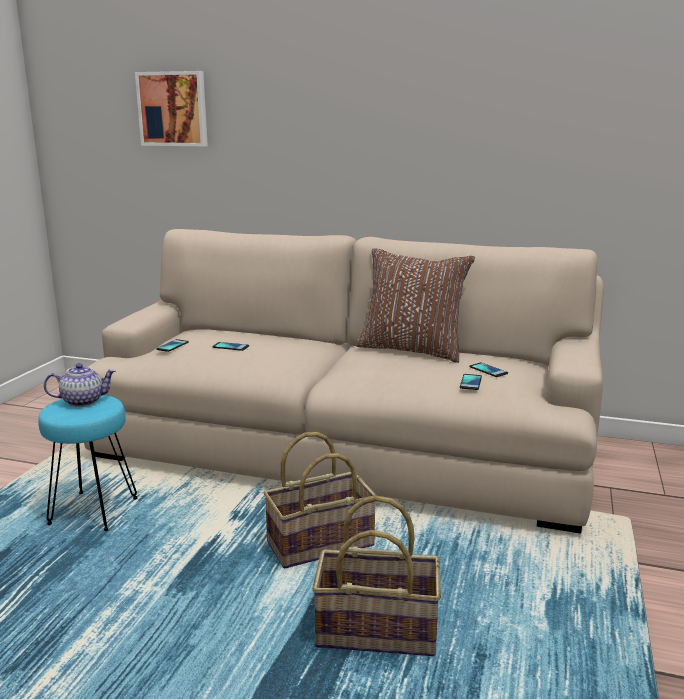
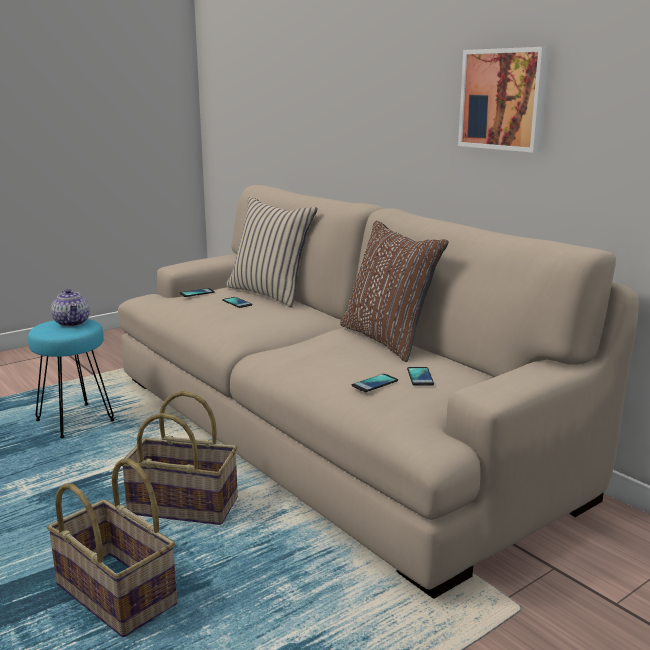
camera: 35 degrees right, 0 degrees up
teapot [44,363,116,407] -> teapot turned 45 degrees clockwise [51,289,90,327]
picture [135,71,208,146] -> picture moved to [458,47,550,153]
none -> beige pillow [226,197,317,307]

